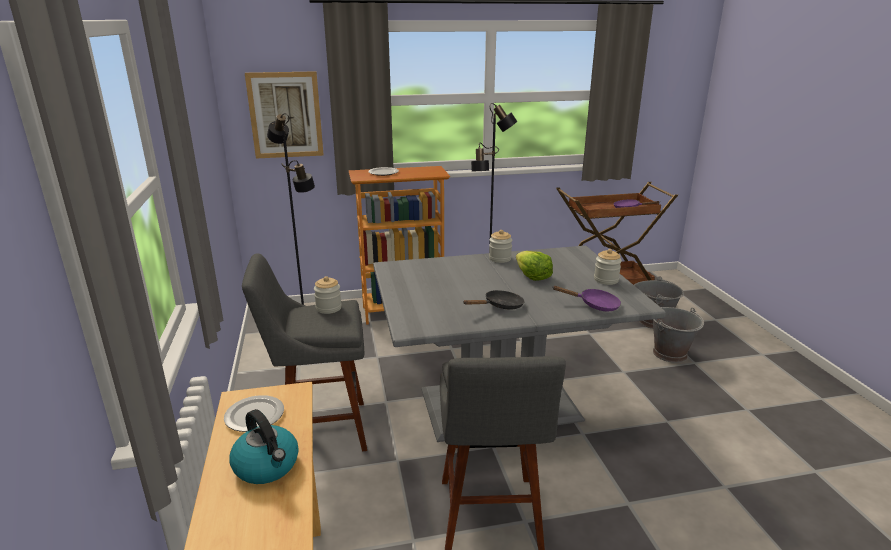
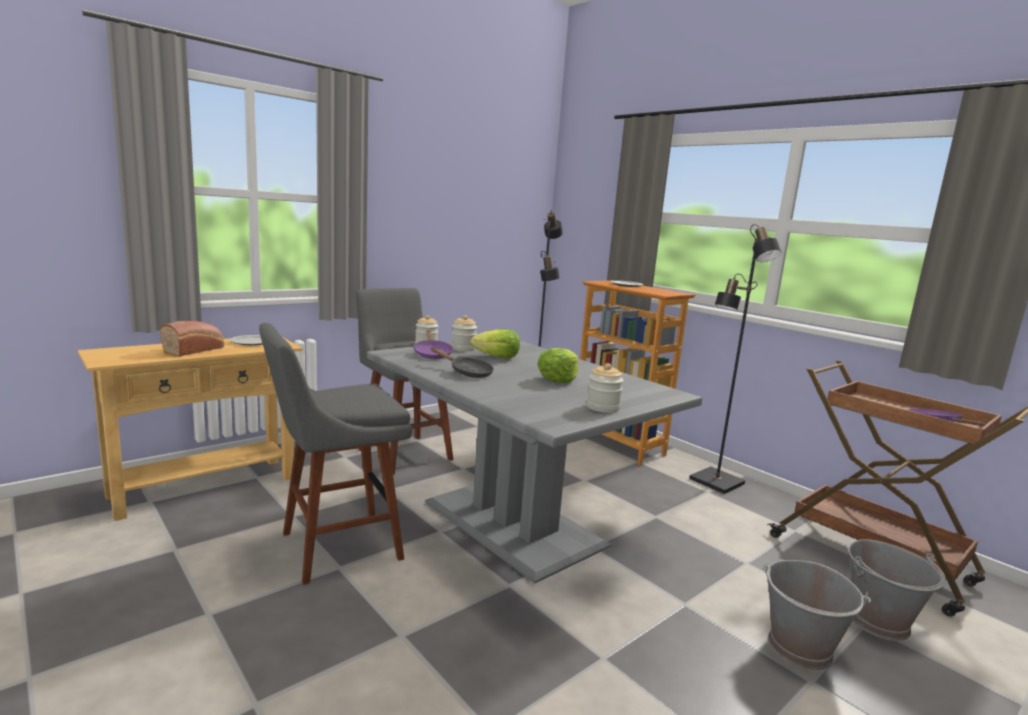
camera: 60 degrees right, 10 degrees down
kettle [230,409,299,484] -> bread [160,321,225,356]
picture [245,71,324,158] -> none
jar [489,230,512,263] -> jar moved to [451,315,477,351]
purple frying pan [552,286,621,311] -> purple frying pan moved to [413,330,453,359]
none -> lettuce [471,329,520,359]

